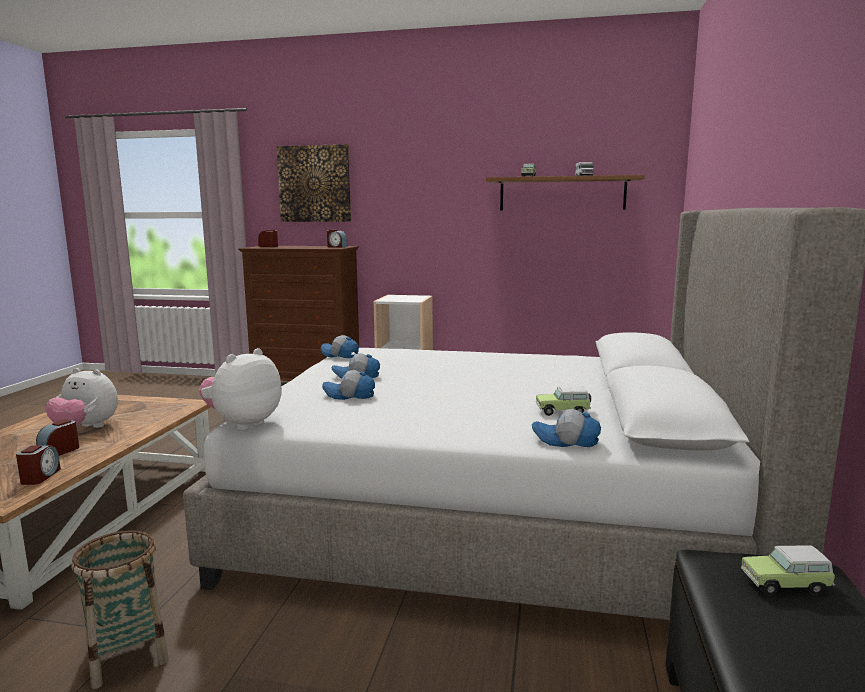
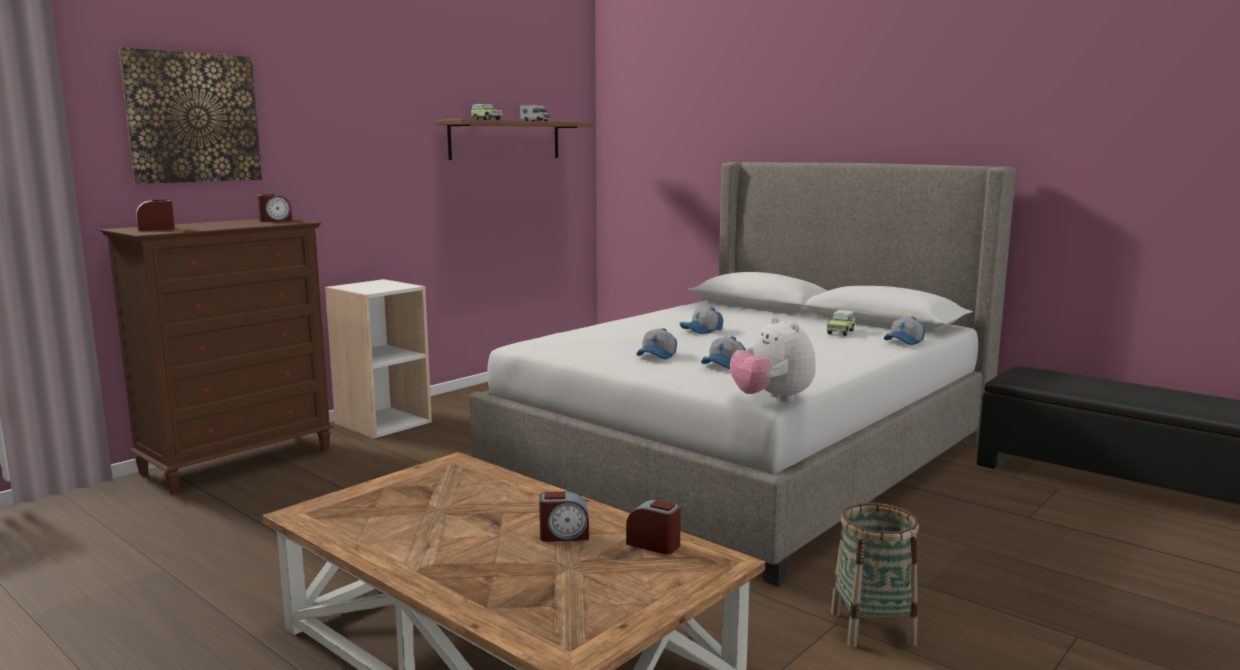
camera: 60 degrees left, 0 degrees up
alarm clock [36,419,79,456] -> alarm clock turned 60 degrees counterclockwise [539,491,589,542]
plush toy [46,368,118,428] -> none
cap [320,335,359,358] -> cap moved to [679,307,723,334]
toy car [741,545,835,596] -> none

